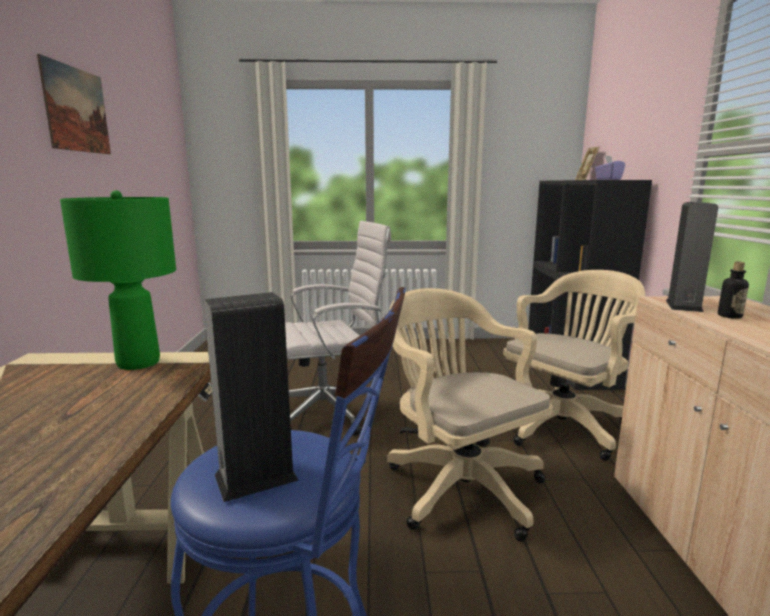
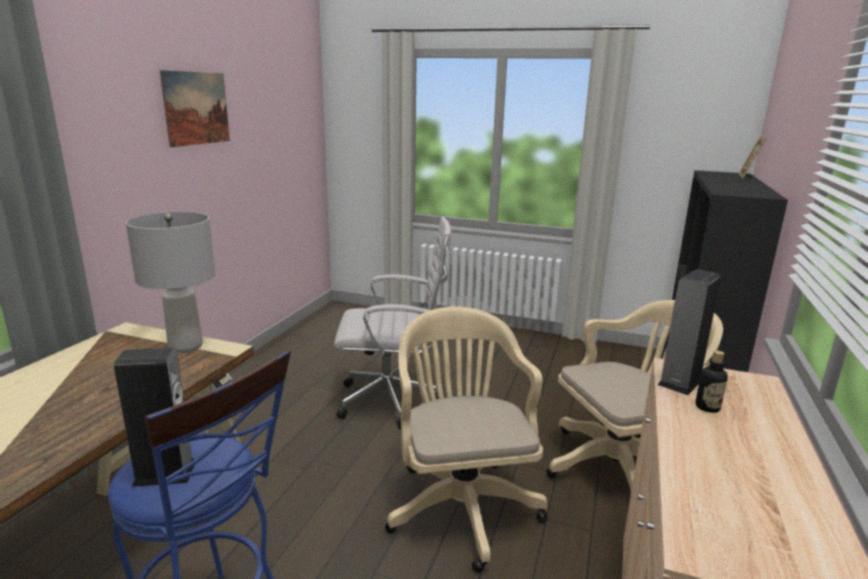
camera: 20 degrees right, 5 degrees up
green table lamp [60,190,176,370] -> grey table lamp [126,212,216,353]
purple tissue box [595,156,625,180] -> none

